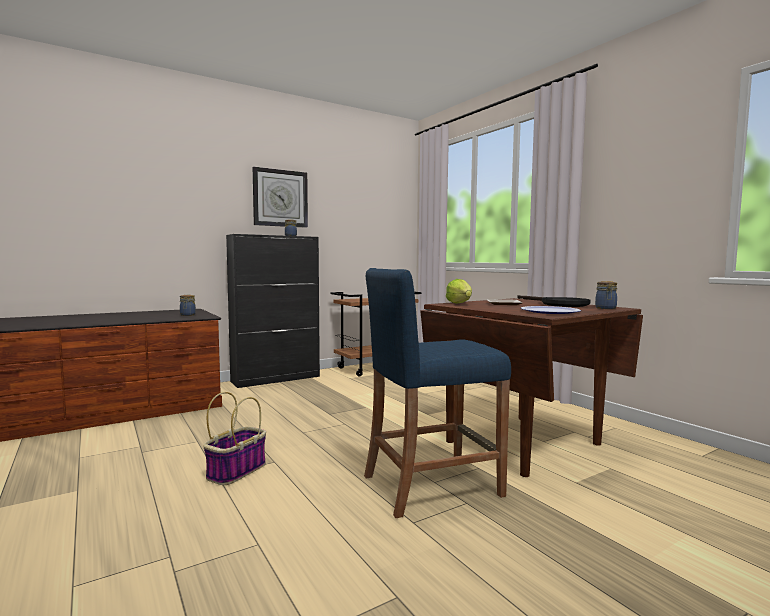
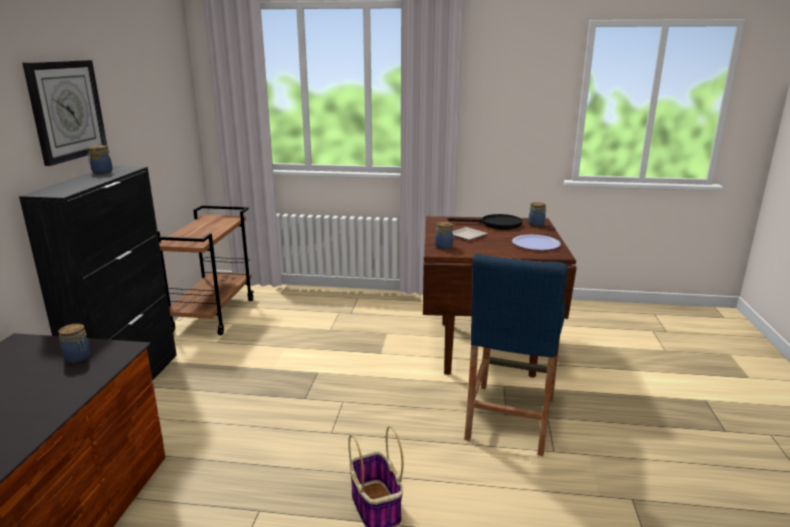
camera: 50 degrees left, 15 degrees up
lettuce [446,279,472,303] -> jar [435,222,453,249]

